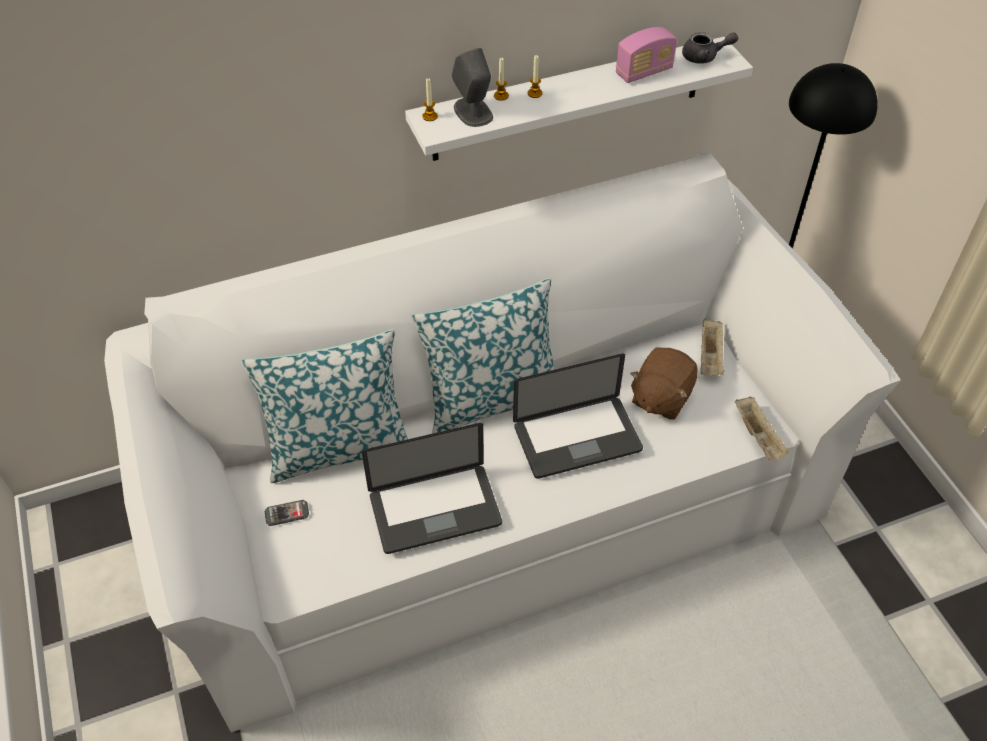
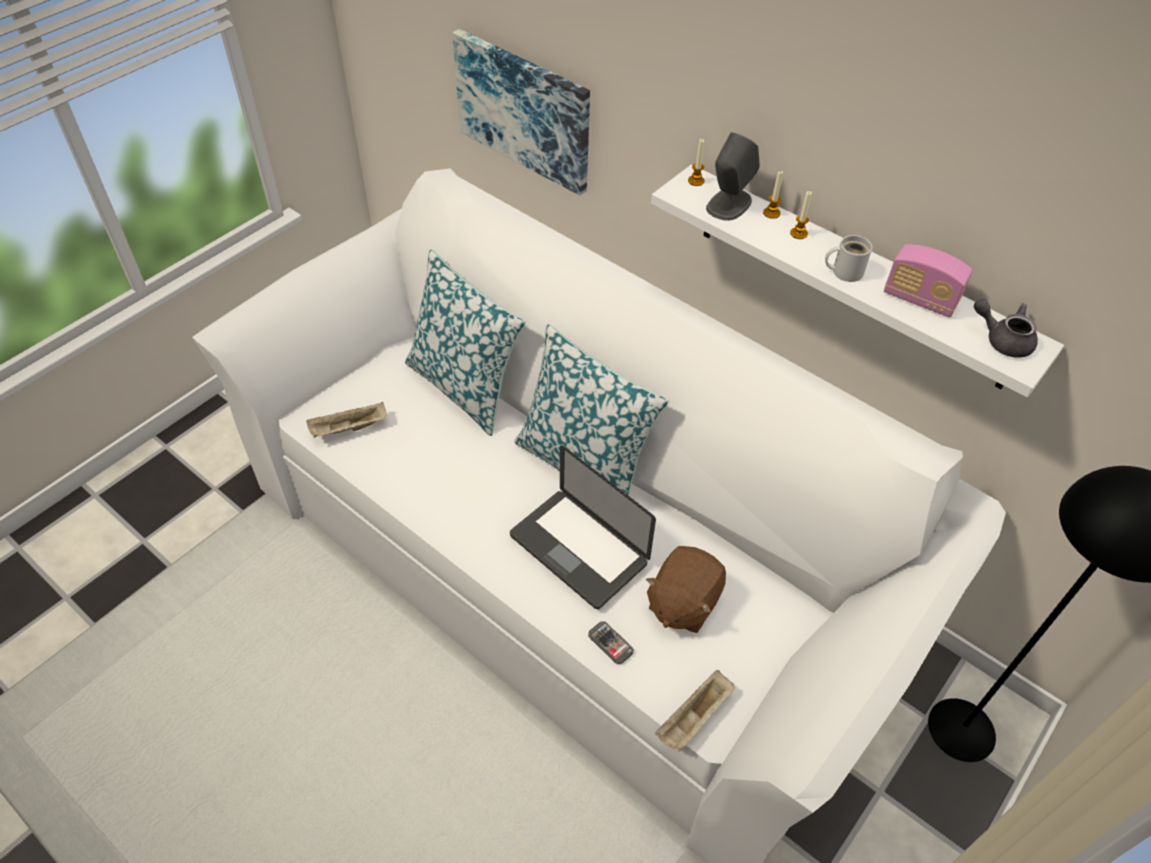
camera: 60 degrees right, 0 degrees up
phone [265,500,309,526] -> phone moved to [588,621,634,664]
laptop [362,423,502,554] -> none
brown plush toy [630,347,698,420] -> brown plush toy turned 60 degrees counterclockwise [646,546,726,633]
grey teapot [682,32,738,64] -> grey teapot turned 150 degrees clockwise [974,299,1038,358]
beige tray [700,319,724,376] -> beige tray moved to [306,402,387,438]
none -> picture [452,29,590,196]
none -> white mug [825,235,872,282]

